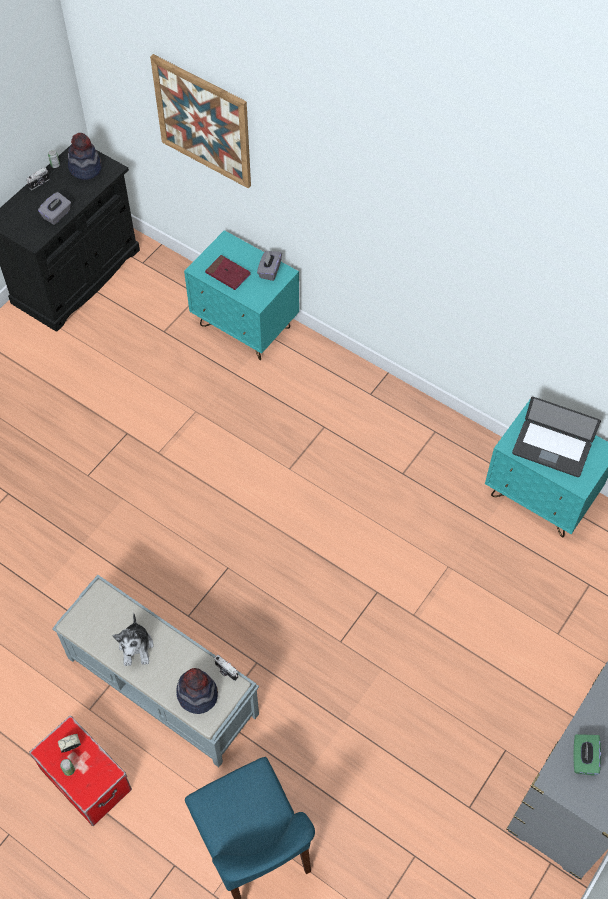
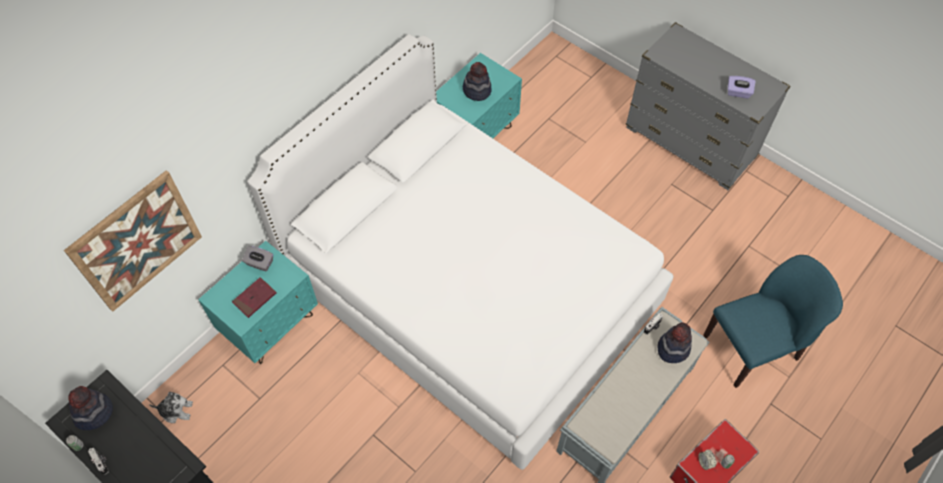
camera: 85 degrees left, 0 degrees up
grey tissue box [38,192,71,225] -> none
plush toy [113,613,154,666] -> plush toy moved to [149,392,193,423]
laptop [512,397,601,477] -> hat [463,62,492,101]
green tissue box [574,734,601,776] -> purple tissue box [728,76,756,98]
none -> white bed [247,34,674,470]

